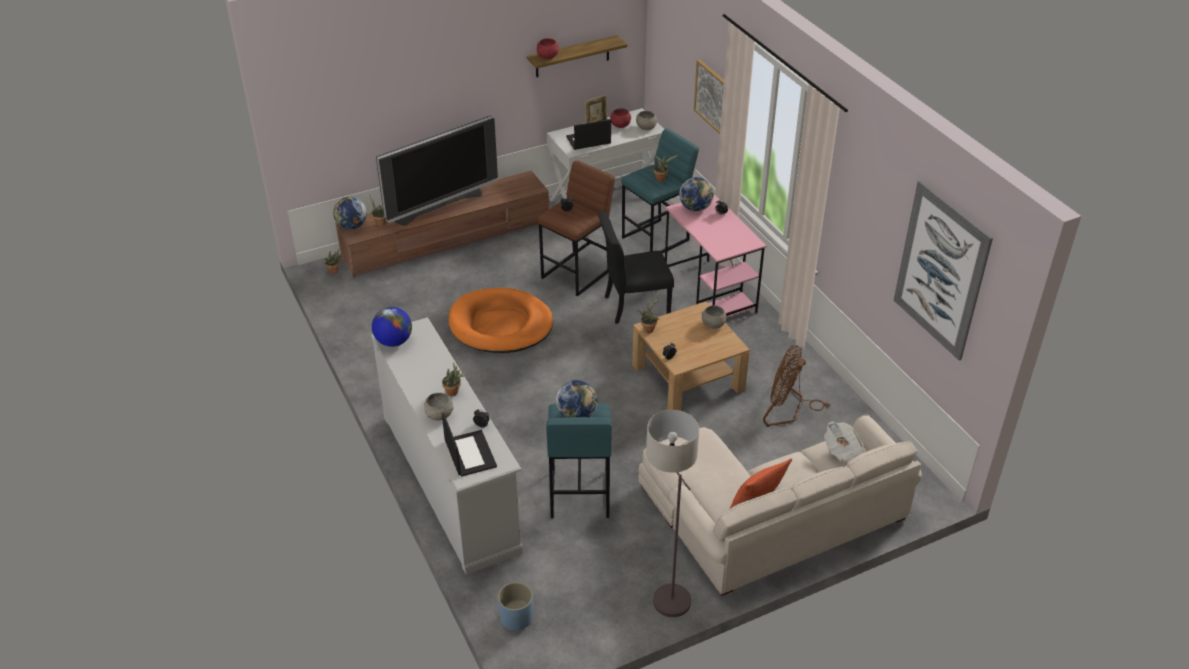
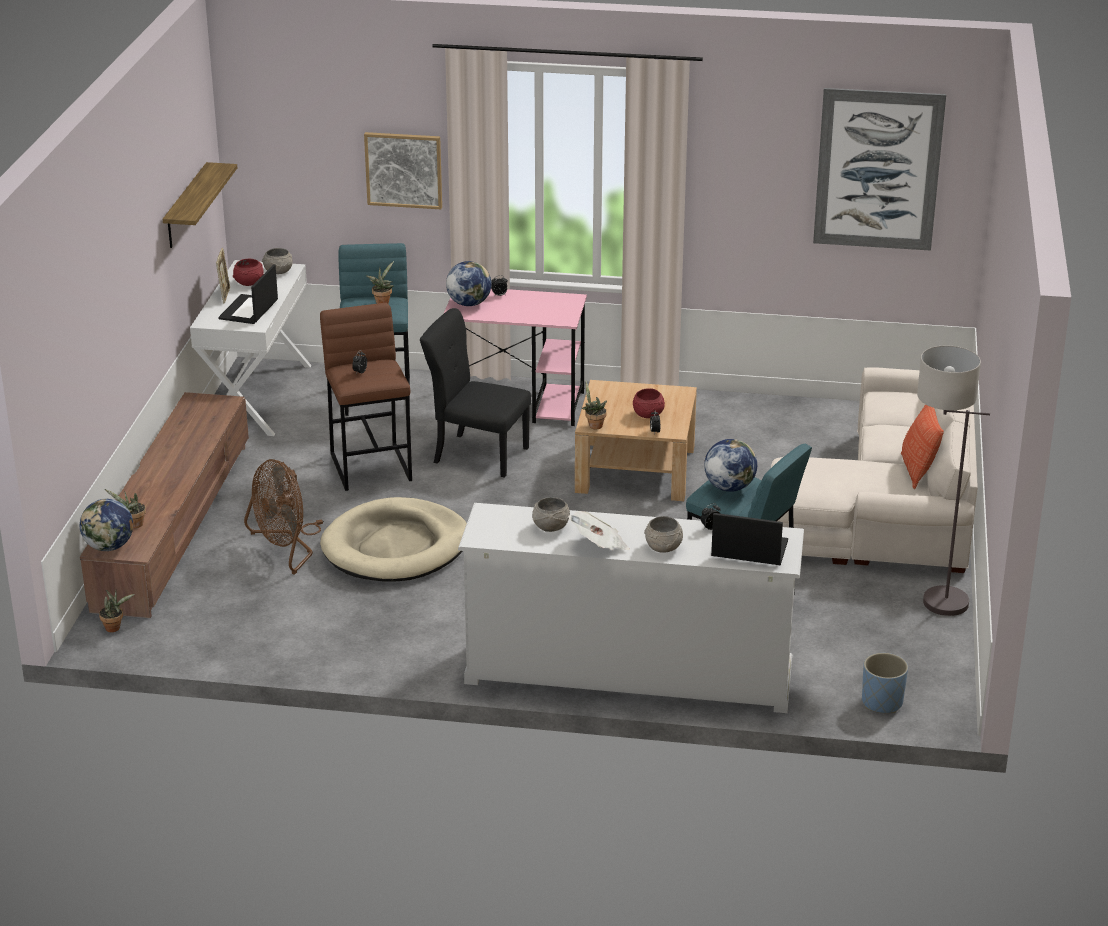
camera: 55 degrees left, 10 degrees down
globe [372,307,412,347] -> none
television [376,115,498,226] -> none
potted plant [442,362,467,396] -> none
orange dog bed [449,288,553,353] -> beige dog bed [320,497,467,581]
red bowl [537,38,559,59] -> red bowl moved to [633,388,665,418]
black chair [598,211,674,324] -> black chair turned 90 degrees clockwise [420,308,531,478]
grey bowl [702,305,726,329] -> grey bowl moved to [532,497,570,532]
brown fan [763,345,831,427] -> brown fan moved to [244,459,324,575]
newspaper [824,421,865,463] -> newspaper moved to [568,511,630,550]

